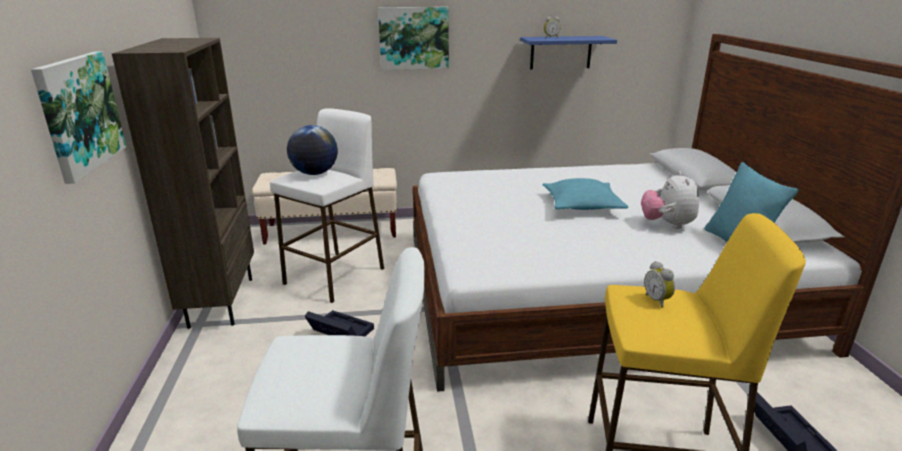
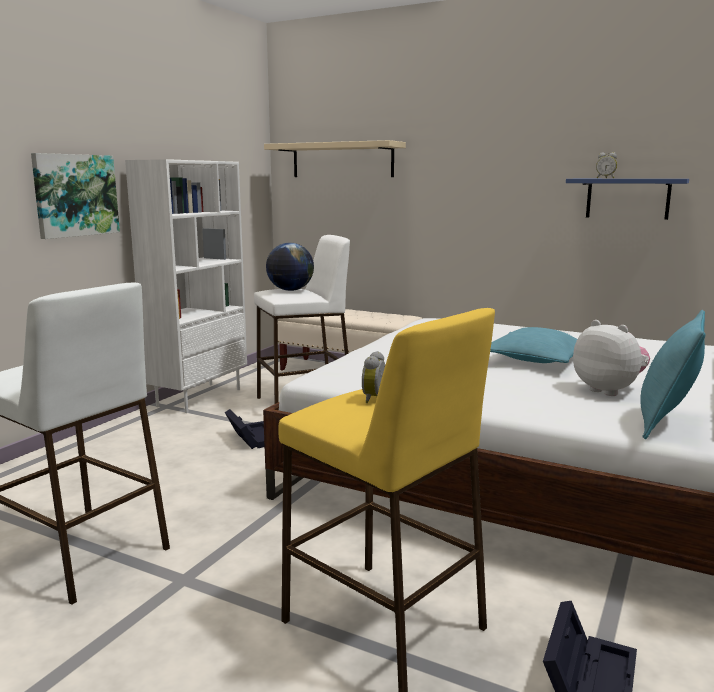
camera: 35 degrees right, 10 degrees down
brown bookcase [112,38,254,329] -> white bookcase [125,159,247,413]
picture [378,7,449,70] -> none
plush toy [641,171,699,229] -> plush toy turned 105 degrees clockwise [573,320,650,396]
none -> beige shelf [264,140,406,177]

